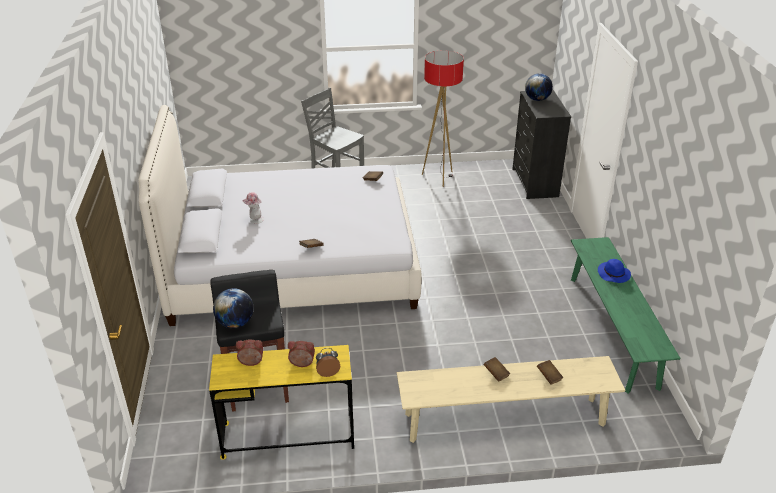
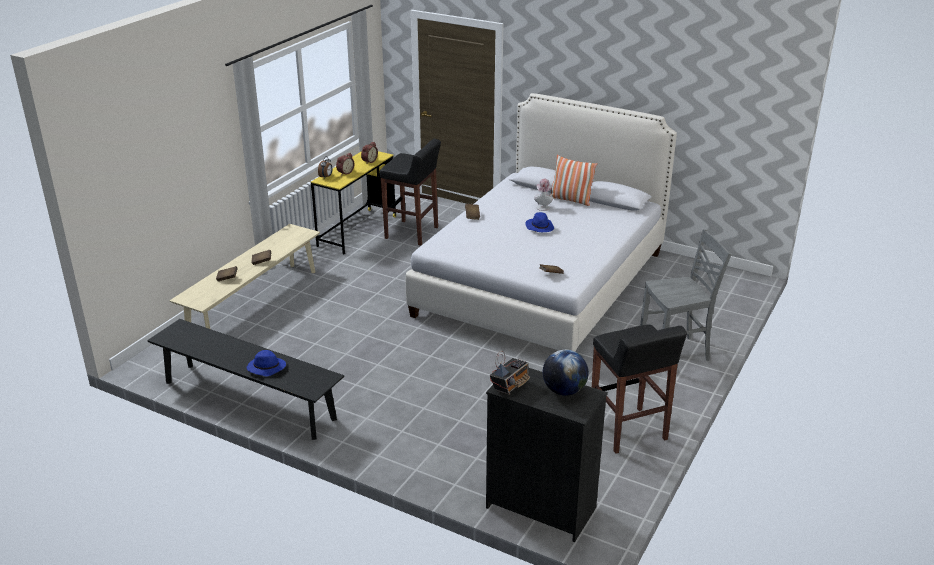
camera: 125 degrees right, 5 degrees down
globe [213,288,254,328] -> none
floor lamp [422,50,464,187] -> black stool [592,325,687,454]
green bench [571,237,681,394] -> black bench [147,319,344,440]
none -> radio [490,351,530,395]
none -> blue hat [525,212,554,232]
none -> pillow [550,155,597,206]

